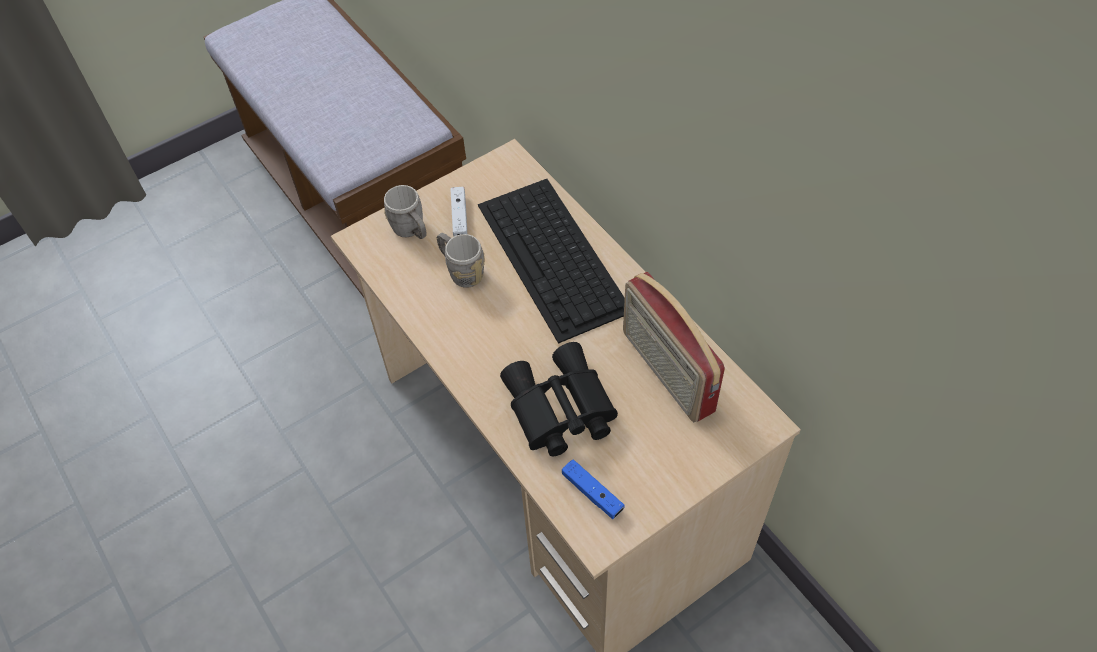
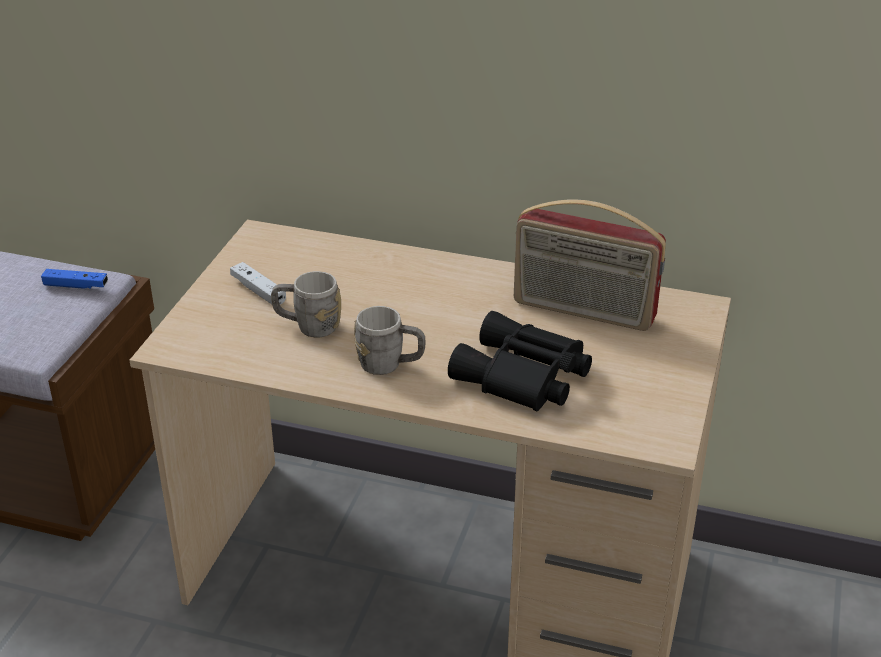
camera: 40 degrees left, 20 degrees down
grey mug [384,185,427,239] -> grey mug moved to [354,306,425,375]
keyboard [478,179,625,344] -> none
blue game controller [562,459,624,519] -> blue game controller moved to [41,269,108,289]

